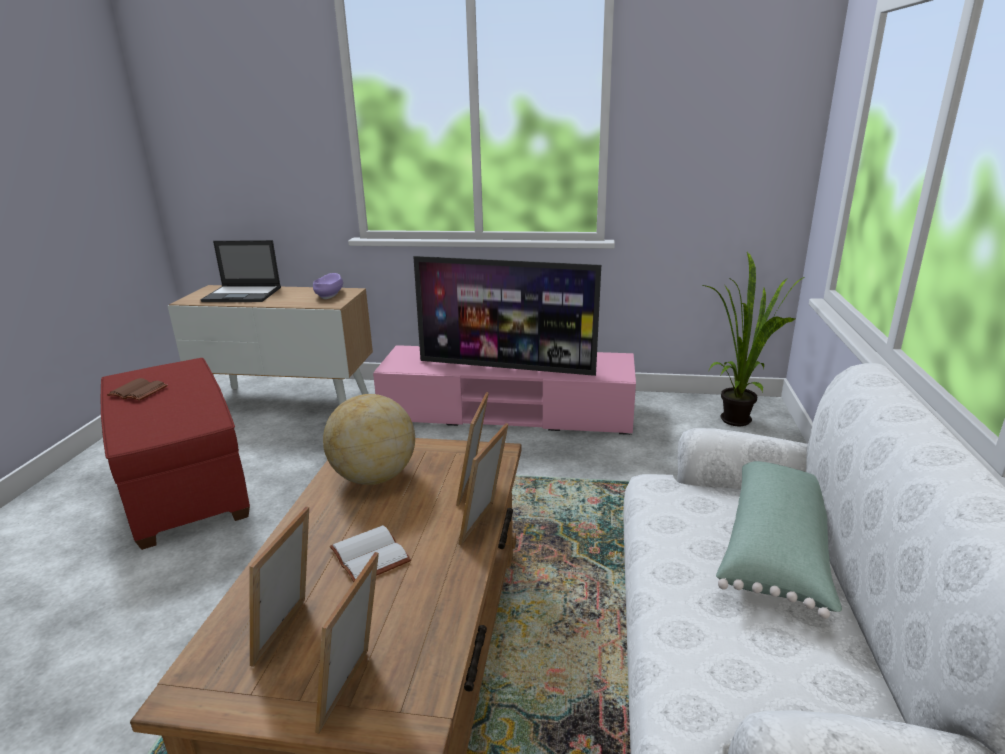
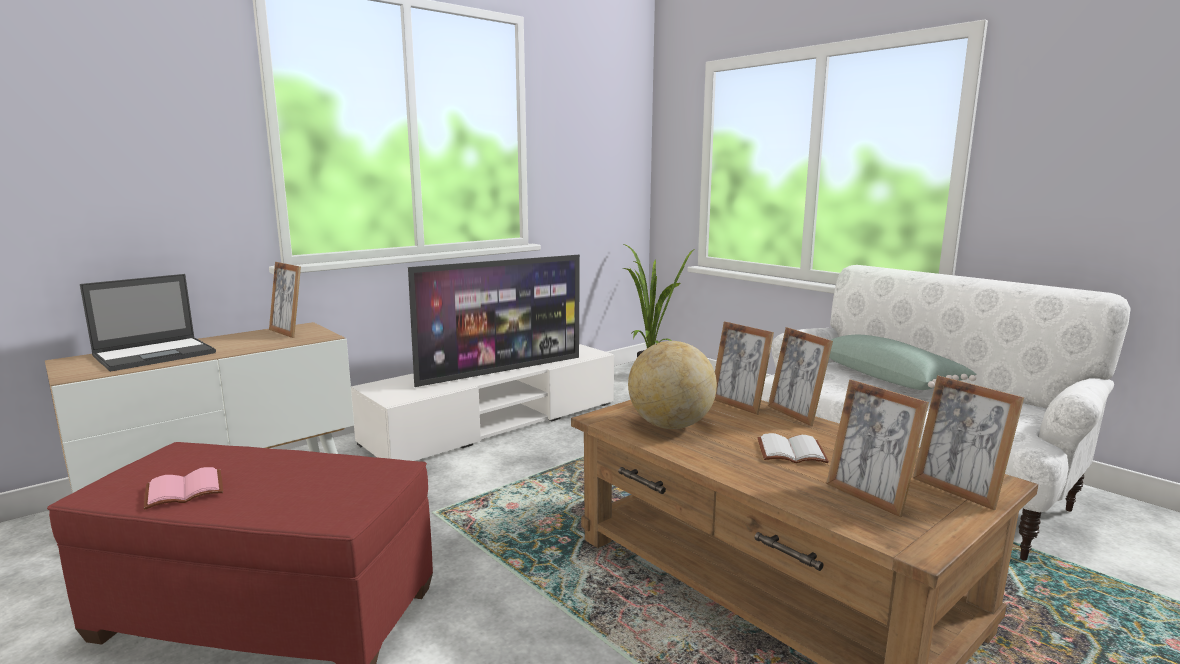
camera: 50 degrees left, 10 degrees down
brown book [107,378,168,401] -> pink book [144,467,223,510]
purple bowl [313,273,343,299] -> picture frame [269,262,301,338]
pink tv stand [373,345,636,435] -> white tv stand [351,344,614,461]

